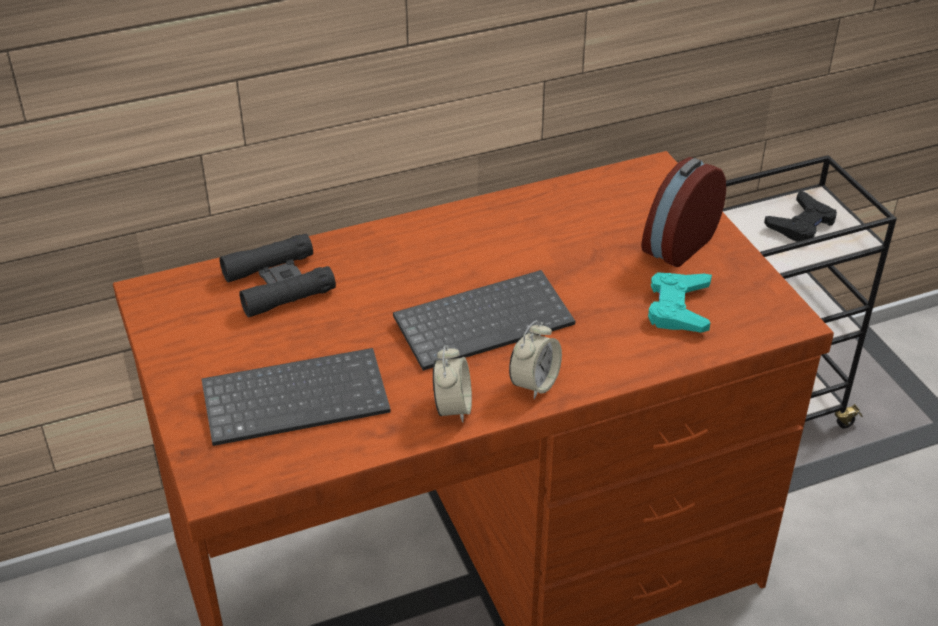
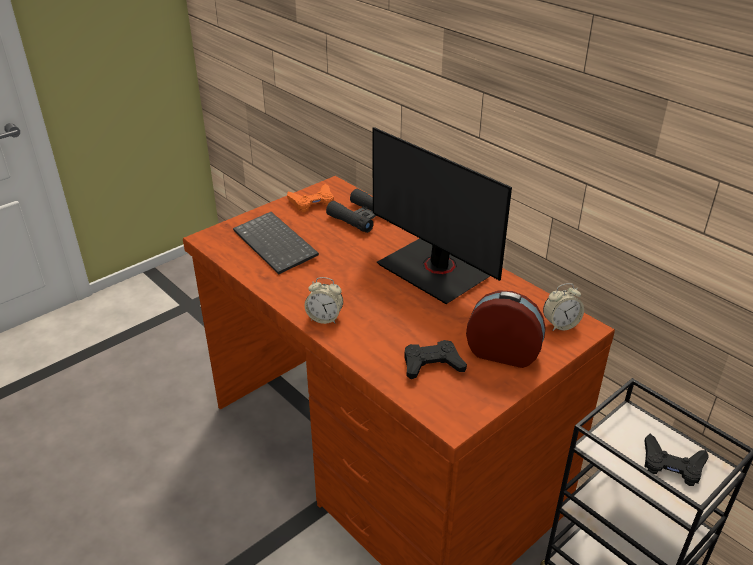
camera: 70 degrees right, 5 degrees down
keyboard [393,270,575,371] -> none
alarm clock [433,345,472,423] -> alarm clock moved to [543,283,584,331]
turquoise game controller [648,272,712,333] -> black game controller [404,340,467,379]
none -> orange game controller [287,184,334,212]
none -> monitor [372,127,512,304]

